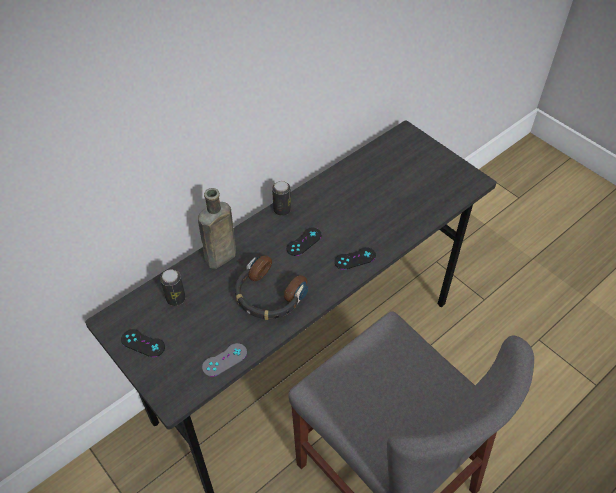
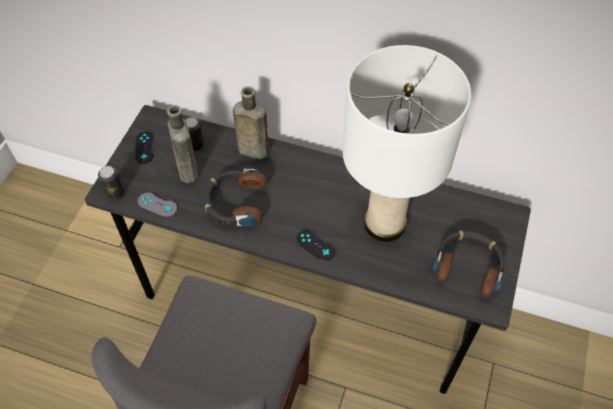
camera: 60 degrees right, 5 degrees up
can [272,181,291,216] -> can moved to [98,166,124,200]
black game controller [286,228,322,256] -> none
none -> brown bottle [167,105,198,183]
none -> white table lamp [342,45,471,242]
none -> headphones [432,230,504,297]

